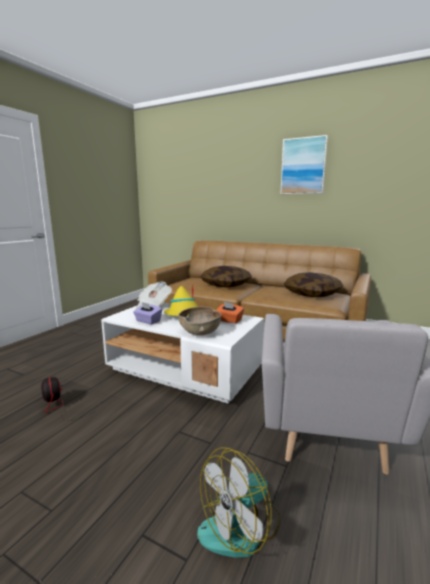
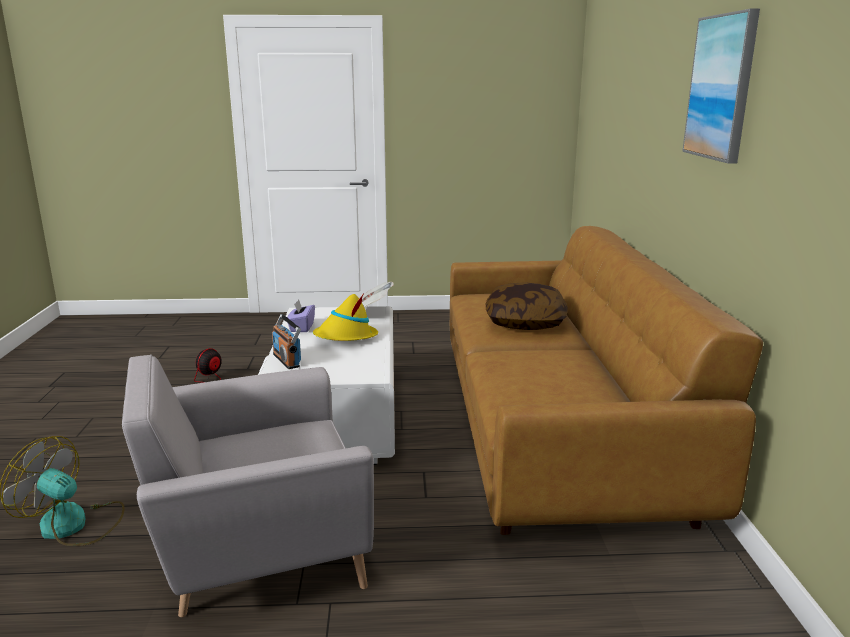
camera: 60 degrees right, 5 degrees up
brown bowl [178,307,221,336] -> radio [272,314,301,369]
orange tissue box [215,301,244,324] -> none
pillow [284,272,343,297] -> none

